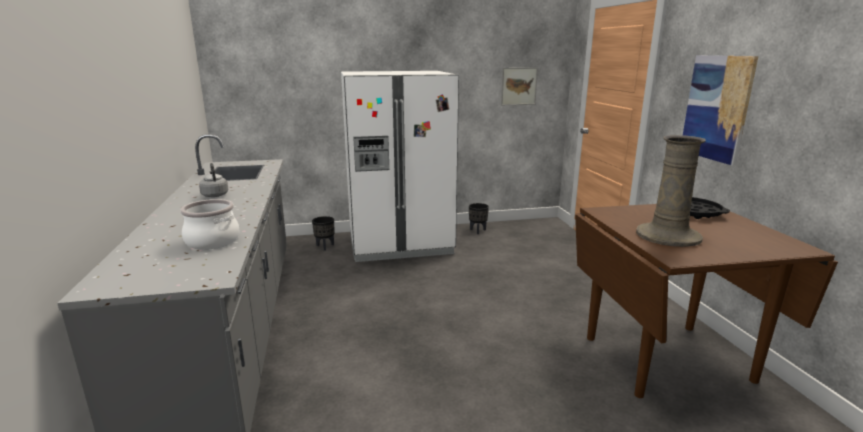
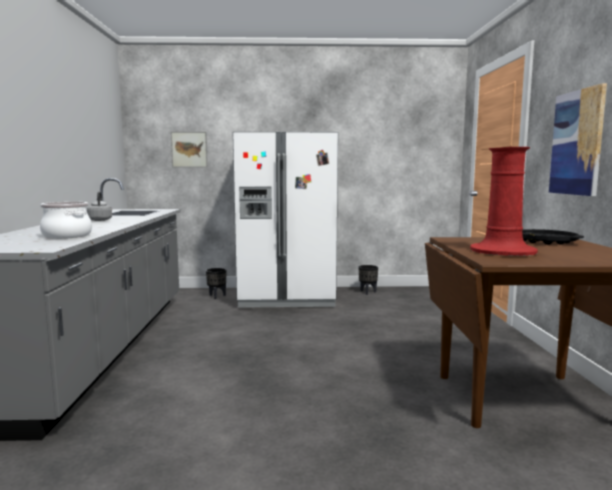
camera: 10 degrees right, 10 degrees down
picture [501,67,538,105] -> picture moved to [171,131,208,167]
beige vase [636,135,706,247] -> red vase [470,147,538,256]

